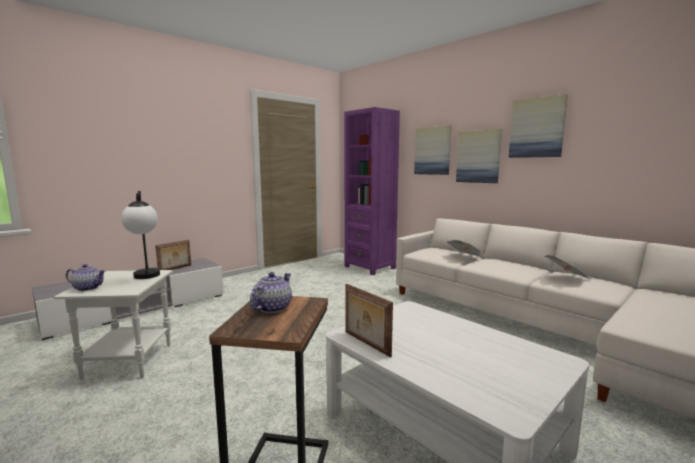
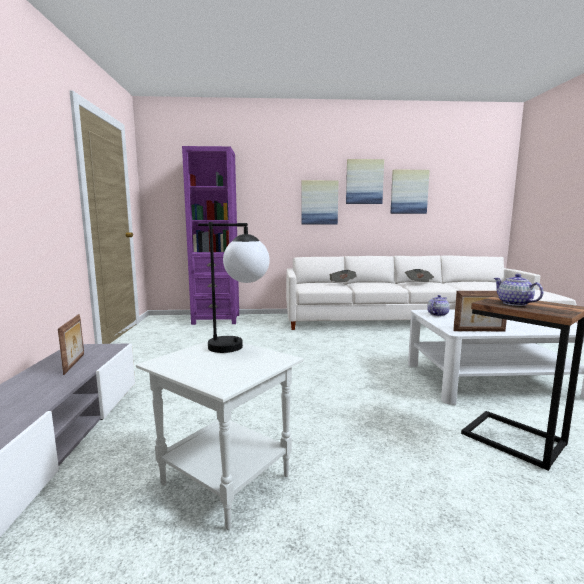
camera: 50 degrees left, 0 degrees up
teapot [66,264,106,291] -> teapot moved to [427,295,450,316]
picture [414,125,451,175] -> picture moved to [390,170,430,214]

